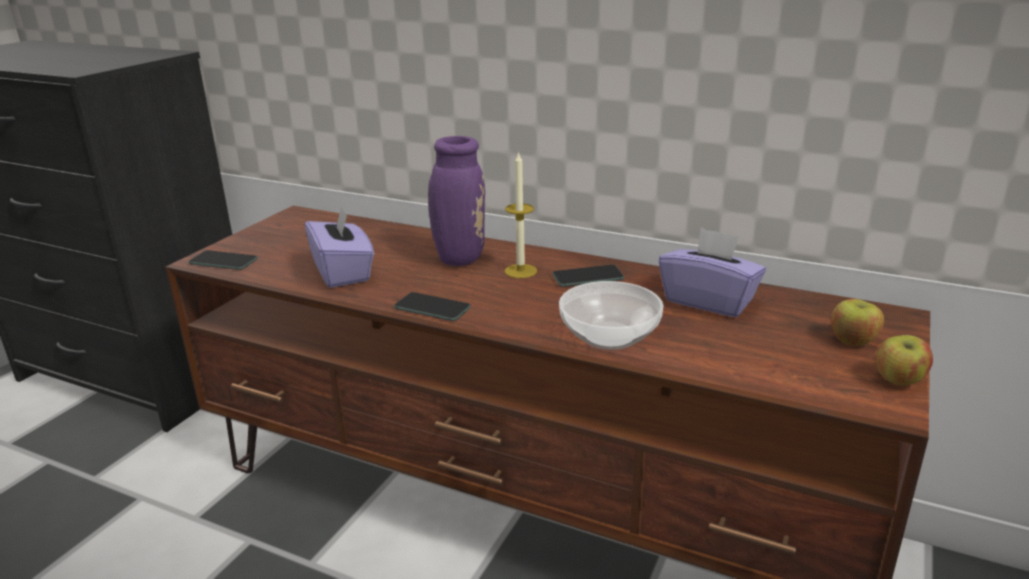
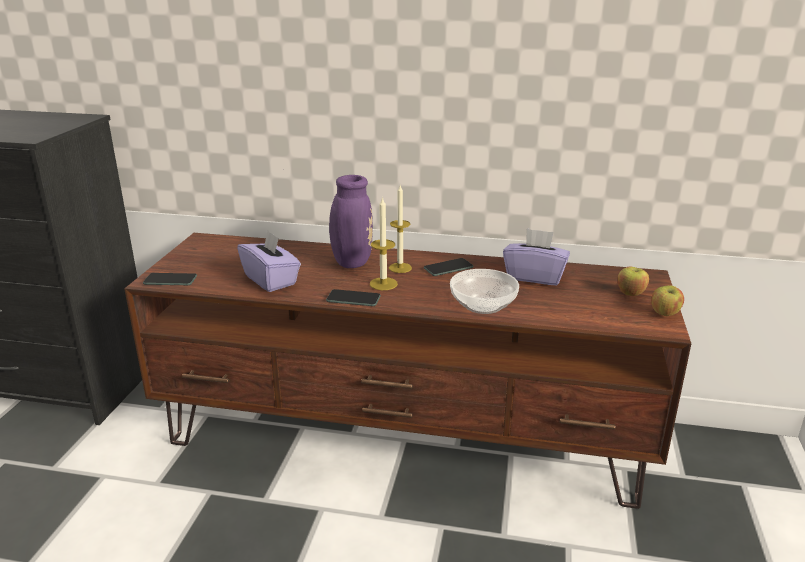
camera: 15 degrees left, 0 degrees up
none -> candle [370,197,398,290]

